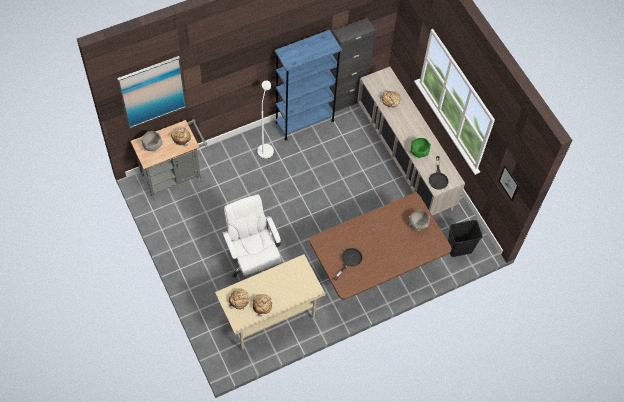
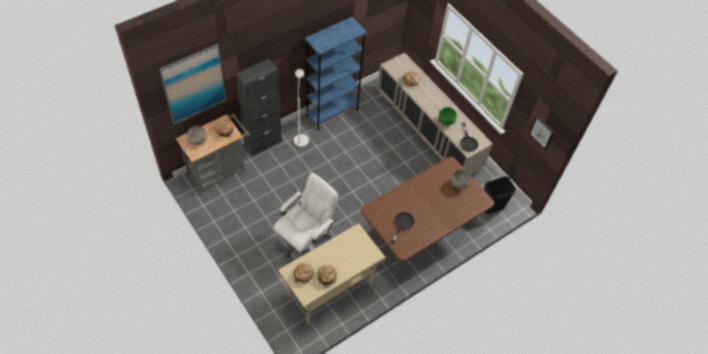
camera: 10 degrees left, 5 degrees down
white office chair [223,194,281,278] -> white office chair turned 75 degrees clockwise [274,172,338,257]
black cabinet [329,18,375,112] -> black cabinet moved to [236,59,282,156]

